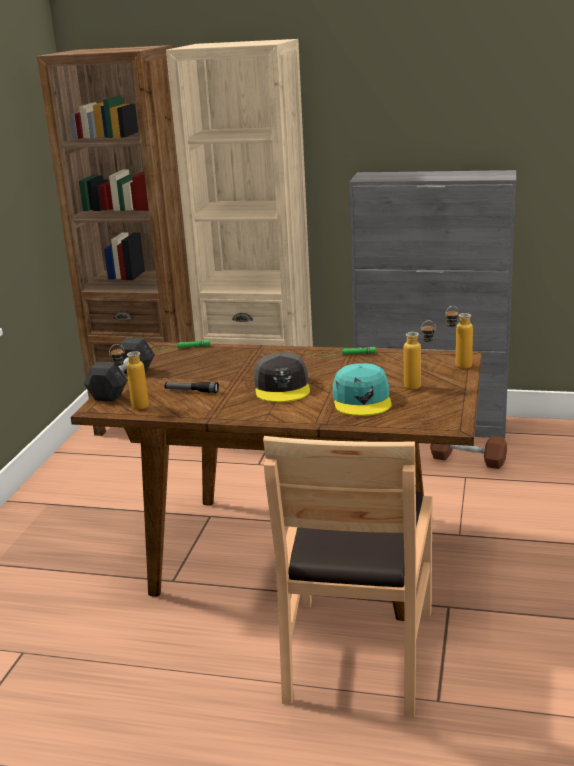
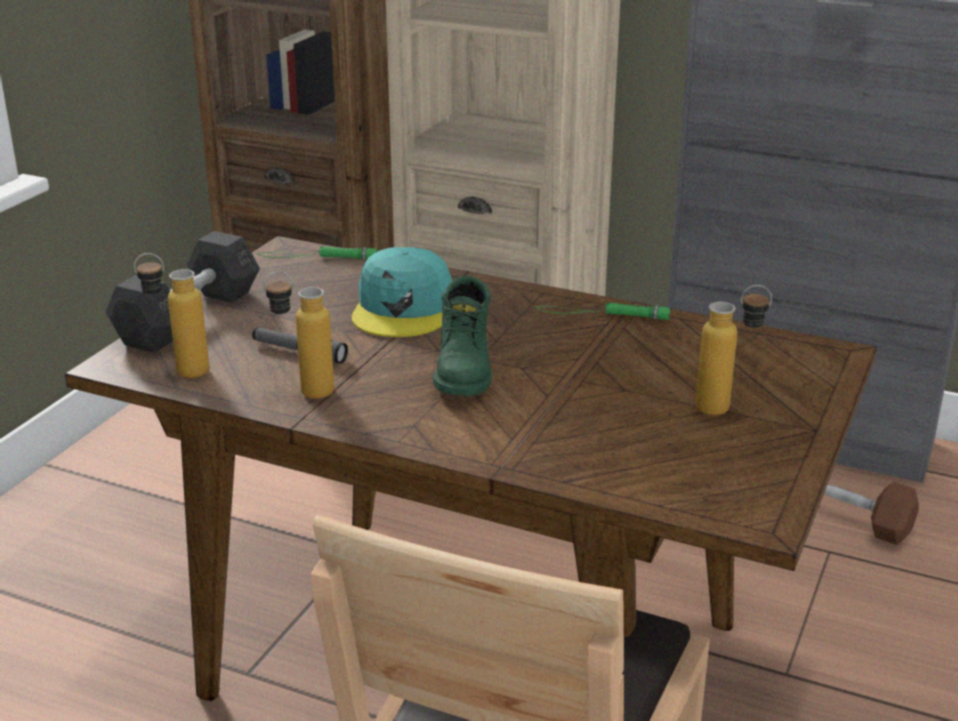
camera: 10 degrees right, 5 degrees up
grey cap [254,353,310,402] -> green boot [433,276,492,396]
turquoise cap [333,363,392,416] -> turquoise cap moved to [352,247,452,337]
bottle [445,306,473,369] -> bottle moved to [263,271,334,399]

